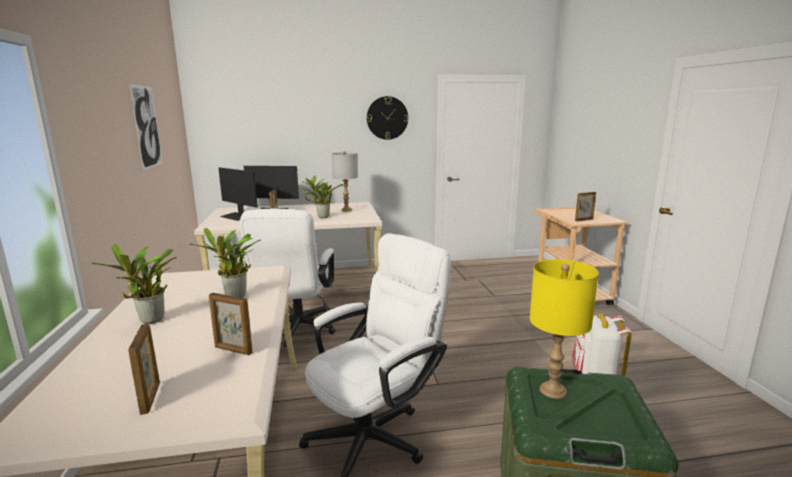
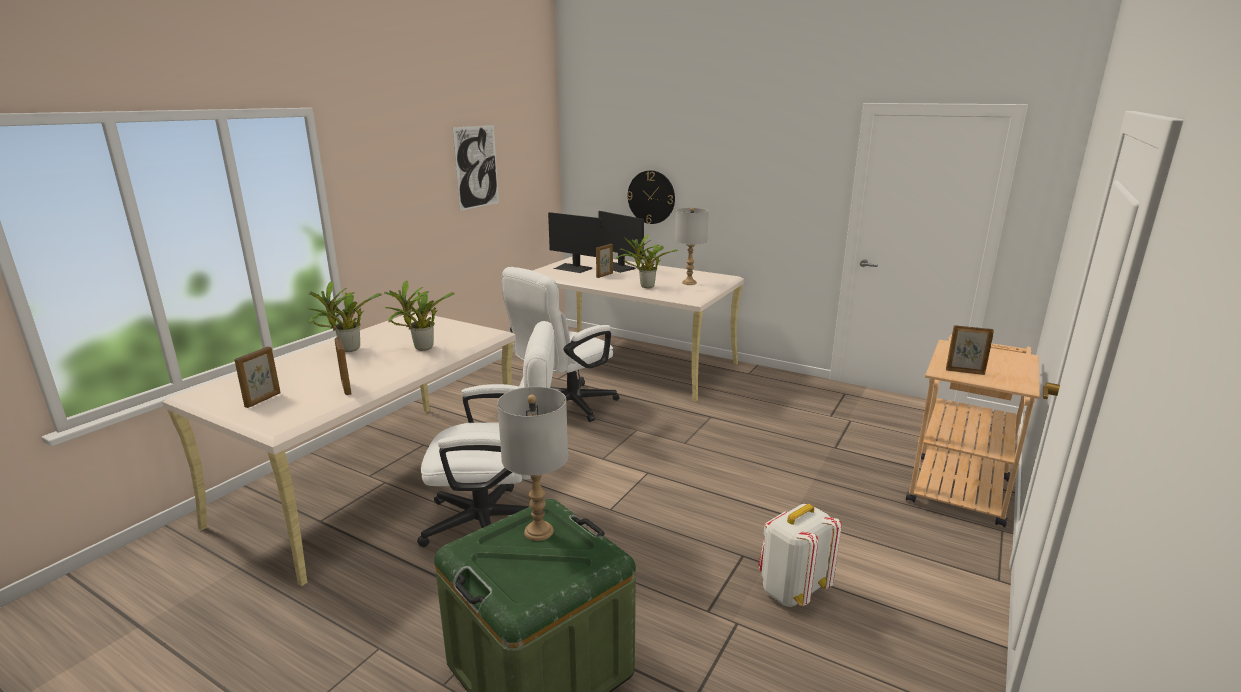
camera: 40 degrees right, 5 degrees up
monitor [219,168,258,221] -> monitor turned 45 degrees counterclockwise [548,212,603,273]
wall clock [367,96,408,140] -> wall clock moved to [627,170,675,224]
yellow table lamp [529,259,599,399] -> grey table lamp [497,386,568,541]

